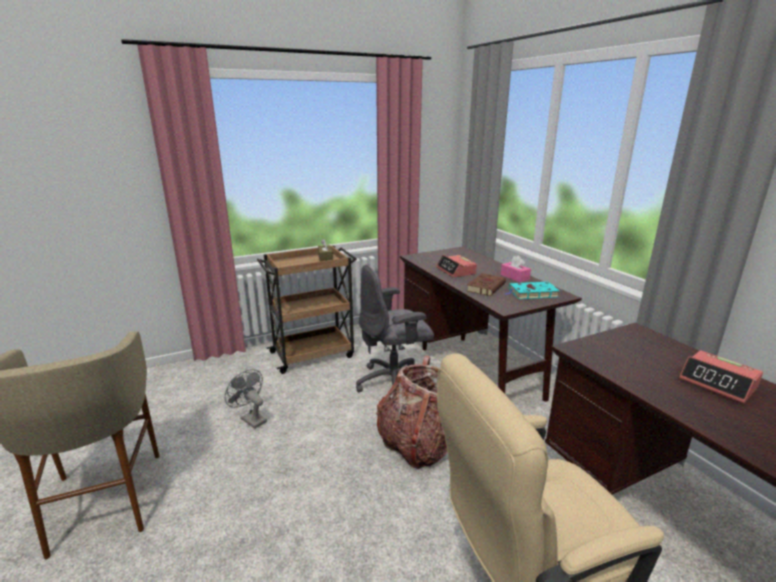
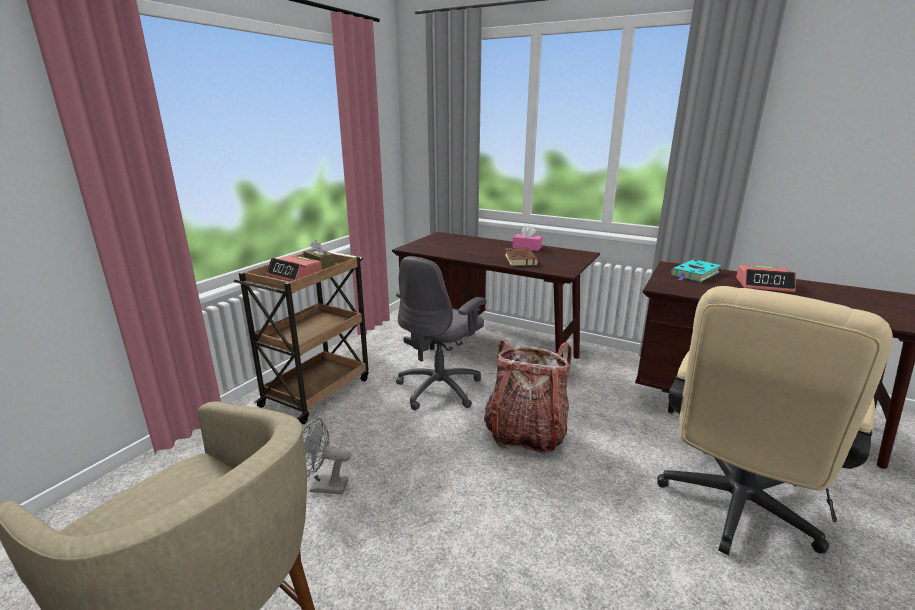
camera: 35 degrees left, 0 degrees up
alarm clock [436,255,477,278] -> alarm clock moved to [266,255,322,282]
turquoise book [504,282,560,299] -> turquoise book moved to [671,259,721,282]

